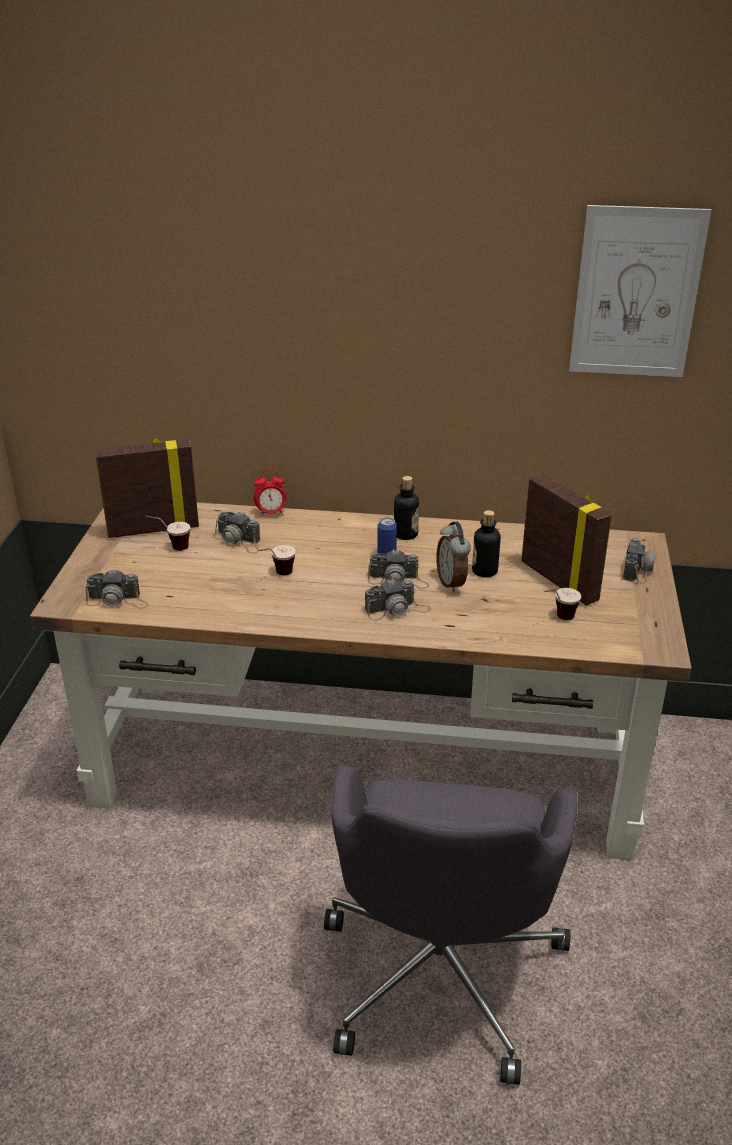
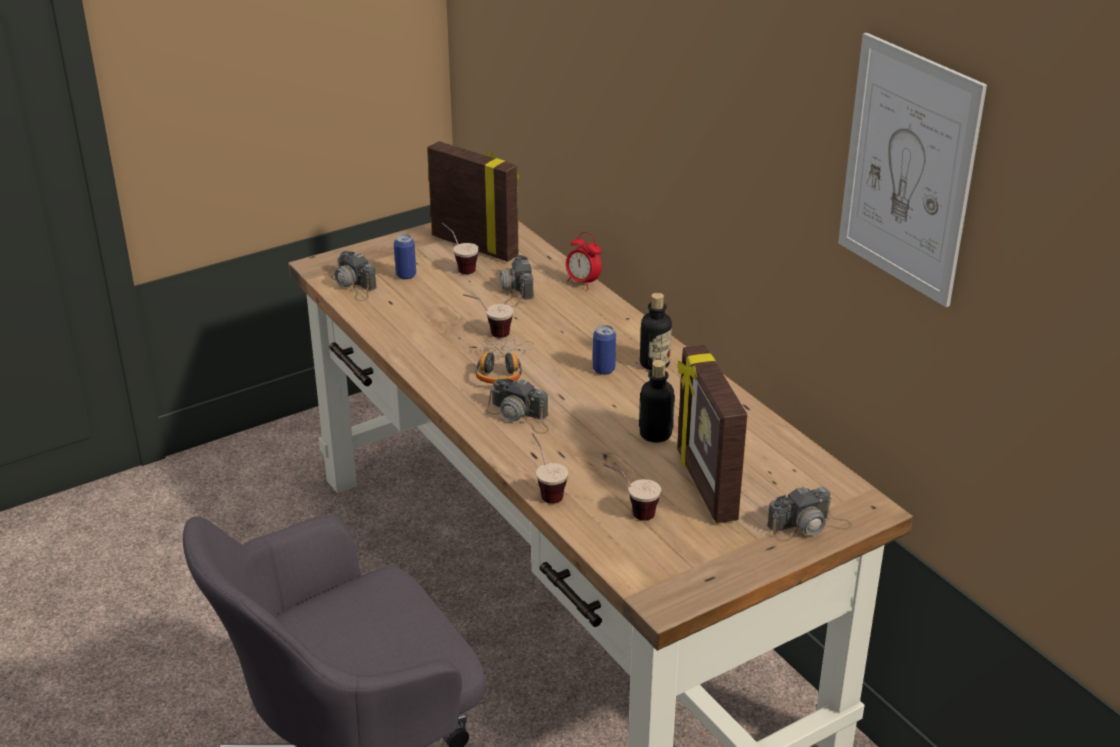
camera: 50 degrees right, 0 degrees up
camera [368,549,429,589] -> none
alarm clock [436,522,471,592] -> none
picture frame [521,474,613,606] -> picture frame turned 150 degrees clockwise [677,345,747,523]
none -> can [394,234,416,279]
none -> headphones [469,339,535,384]
none -> cup [531,433,568,504]

